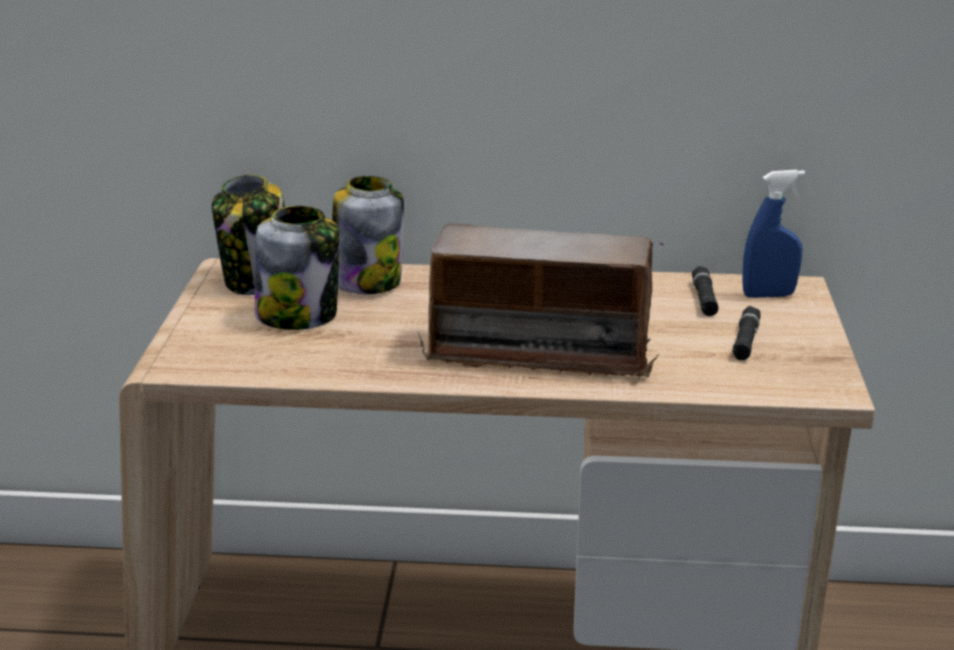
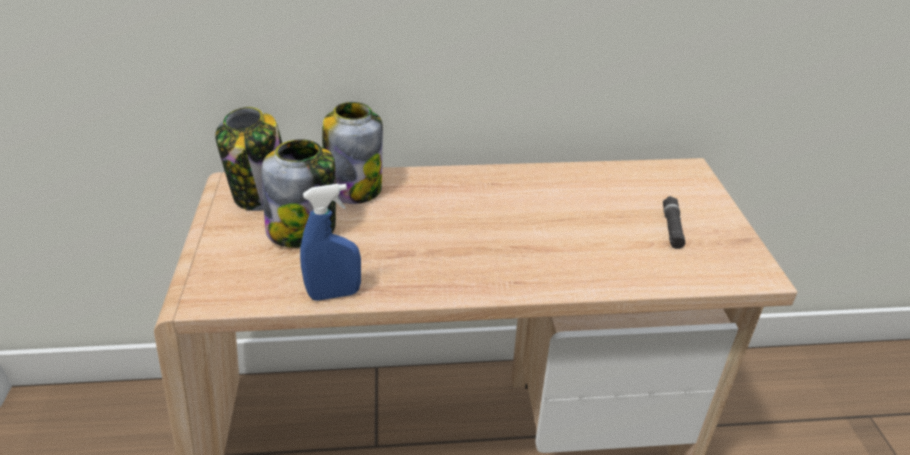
camera: 10 degrees left, 10 degrees up
radio [417,223,663,379] -> none
black flashlight [692,266,718,316] -> none
blue spray bottle [742,170,805,298] -> blue spray bottle moved to [300,184,361,301]

